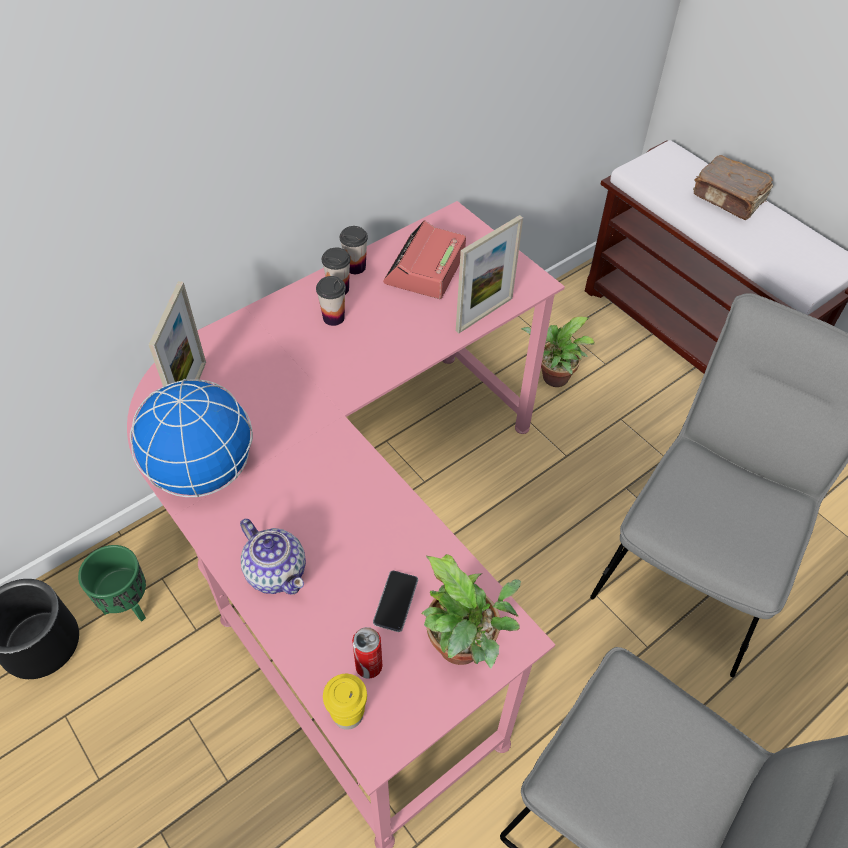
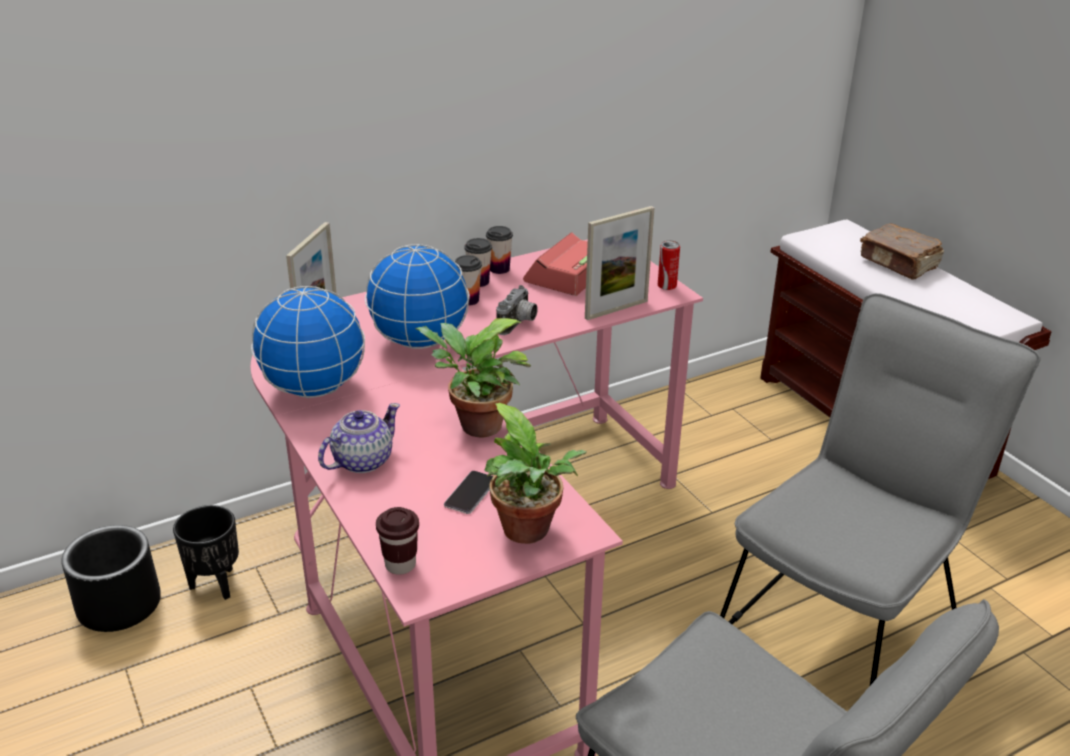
camera: 10 degrees right, 20 degrees down
green planter [78,545,146,622] -> black planter [173,505,239,600]
teapot [240,519,306,595] -> teapot turned 105 degrees counterclockwise [318,403,400,473]
yellow cup [323,674,367,730] -> brown cup [376,507,419,575]
can [352,627,382,679] -> can moved to [658,240,680,290]
potted plant [521,317,595,387] -> potted plant moved to [415,318,531,437]
none -> globe [365,244,470,349]
none -> camera [496,285,538,335]

